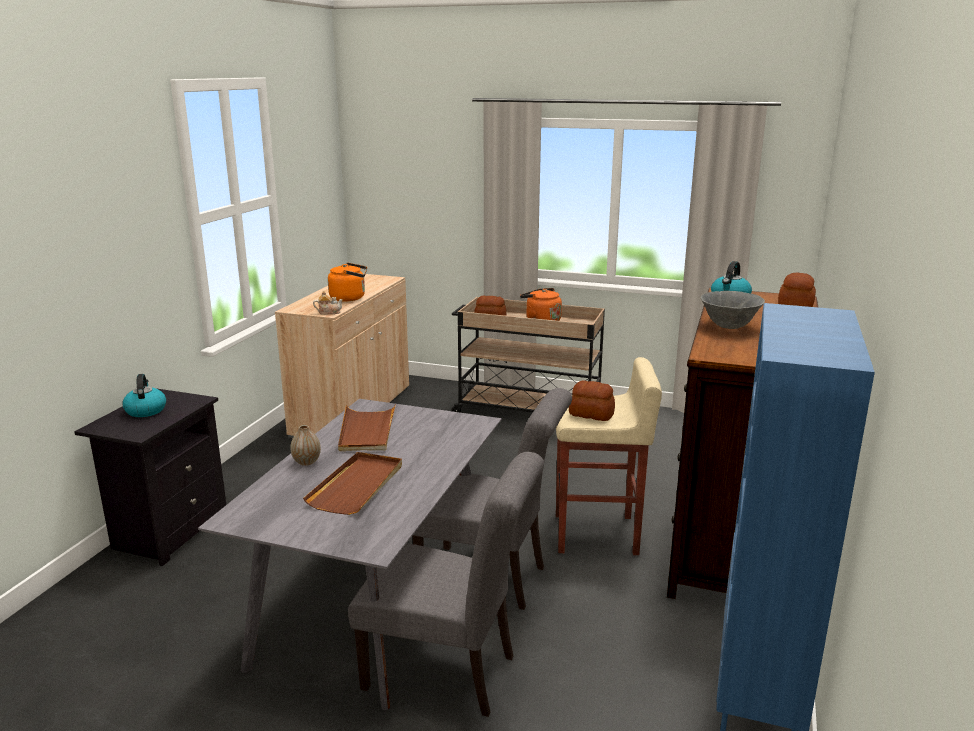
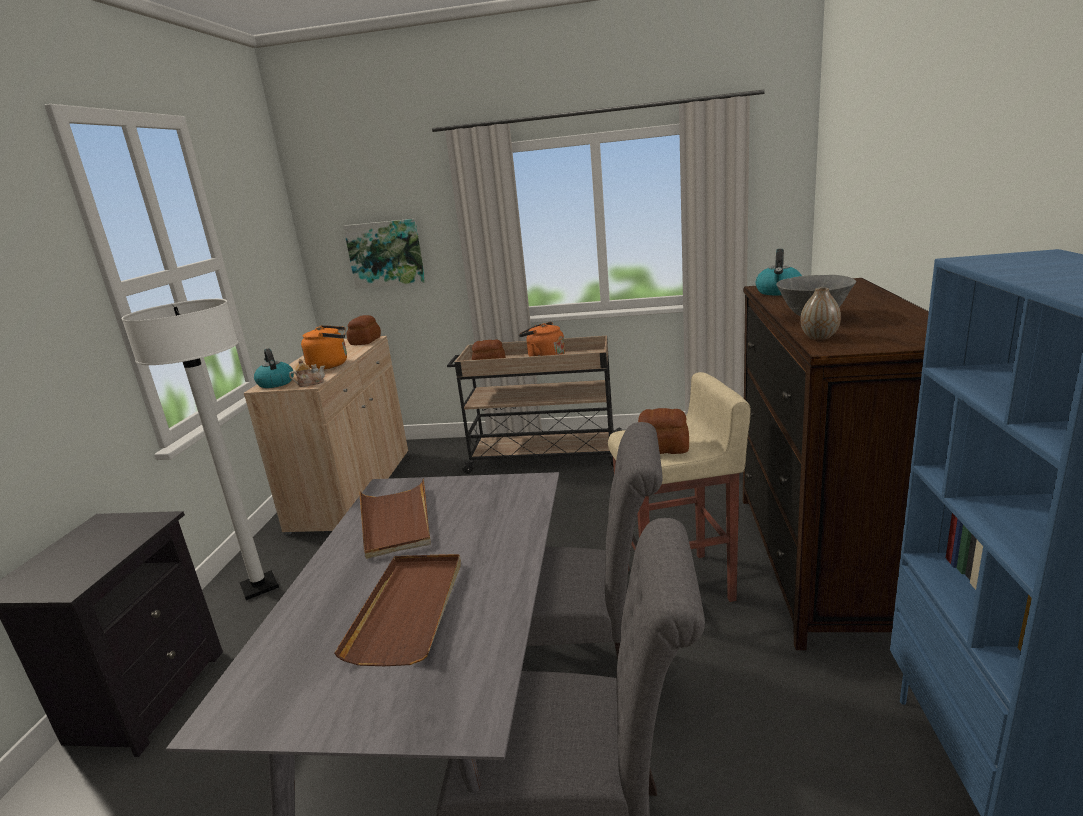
camera: 10 degrees left, 0 degrees up
kettle [122,374,166,417] -> kettle moved to [254,348,294,388]
vase [291,425,321,466] -> vase moved to [800,288,841,340]
bread [778,273,816,307] -> bread moved to [346,315,381,345]
none -> white floor lamp [121,299,279,600]
none -> picture [343,219,425,289]

